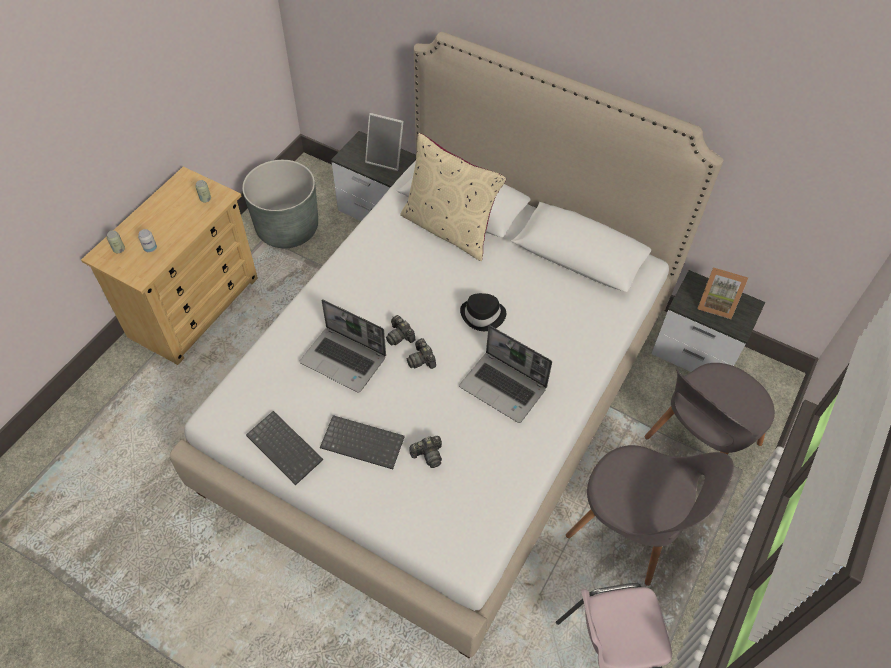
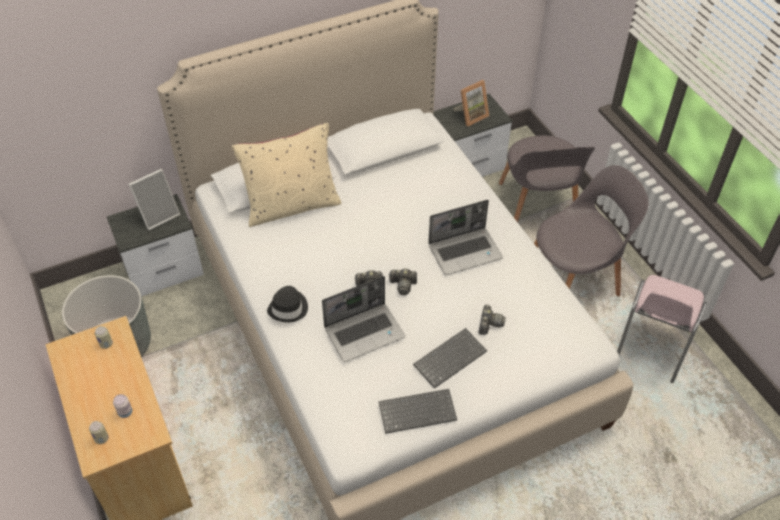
camera: 55 degrees left, 5 degrees down
black hat [460,293,506,331] -> black hat moved to [267,286,308,323]

